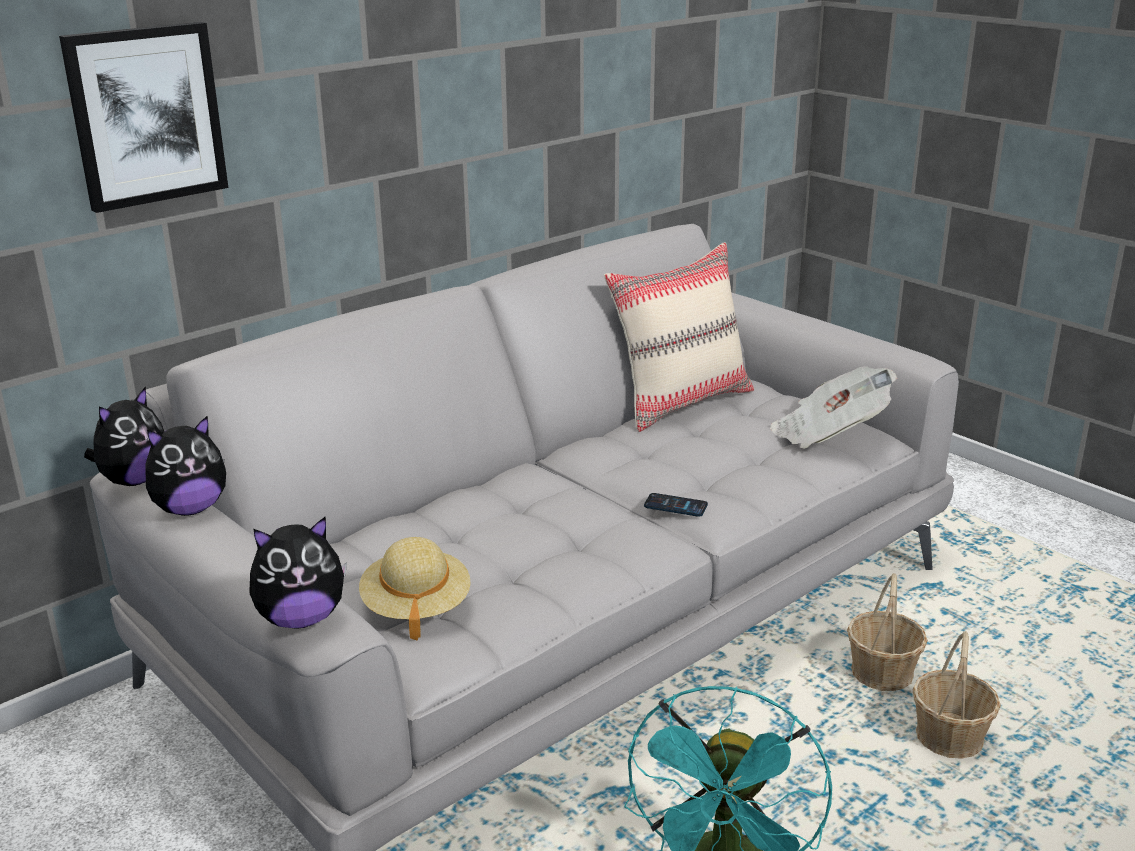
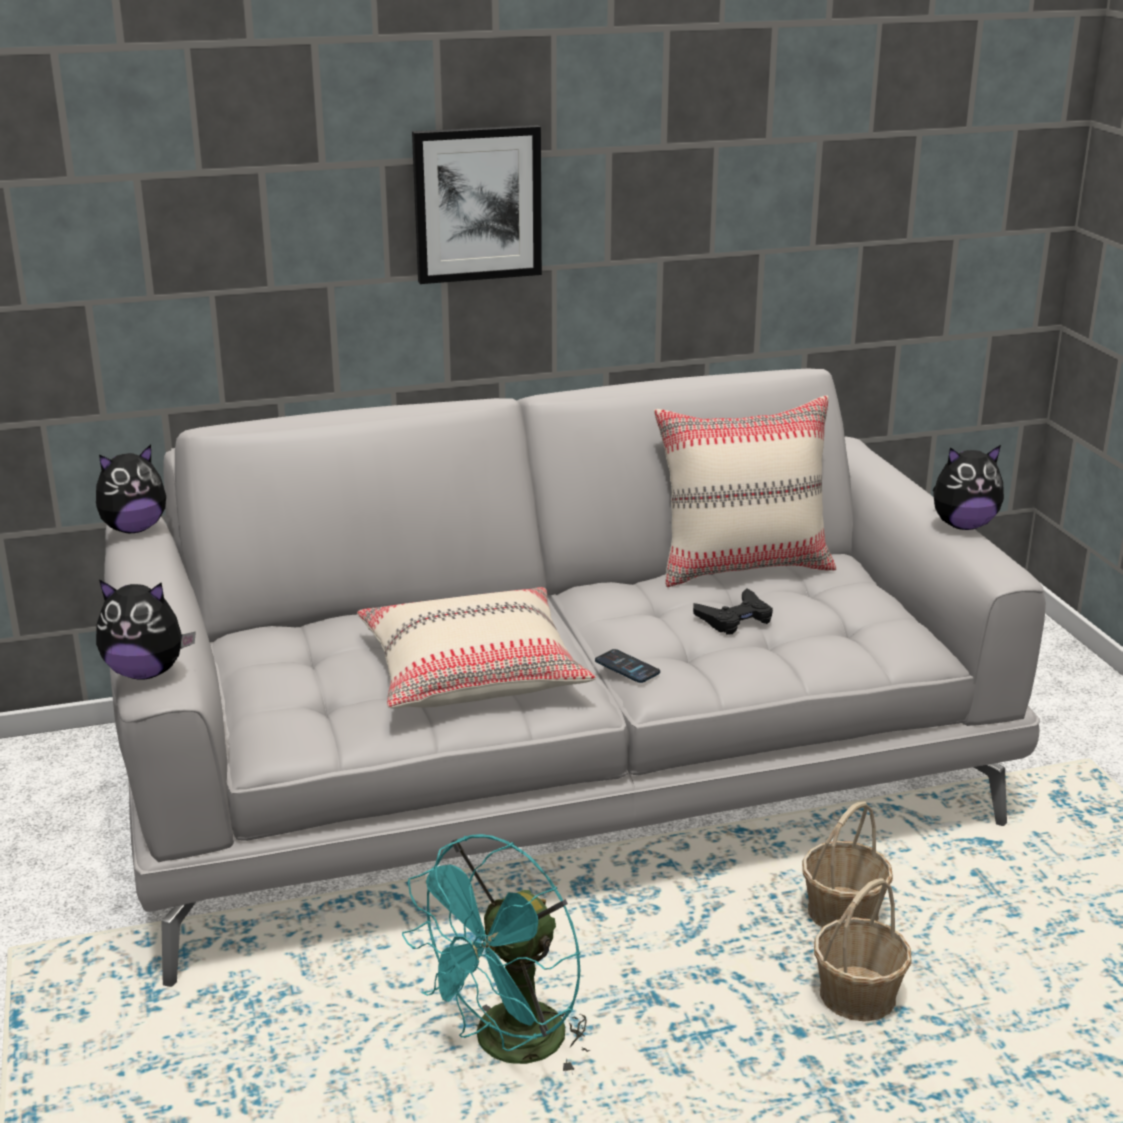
camera: 25 degrees right, 0 degrees up
picture [59,22,228,213] -> picture moved to [412,125,542,284]
plush toy [146,416,226,516] -> plush toy moved to [933,445,1004,530]
beige hat [359,537,471,641] -> none
newspaper [770,366,897,448] -> none
none -> beige pillow [357,587,596,709]
none -> black game controller [693,588,773,635]

